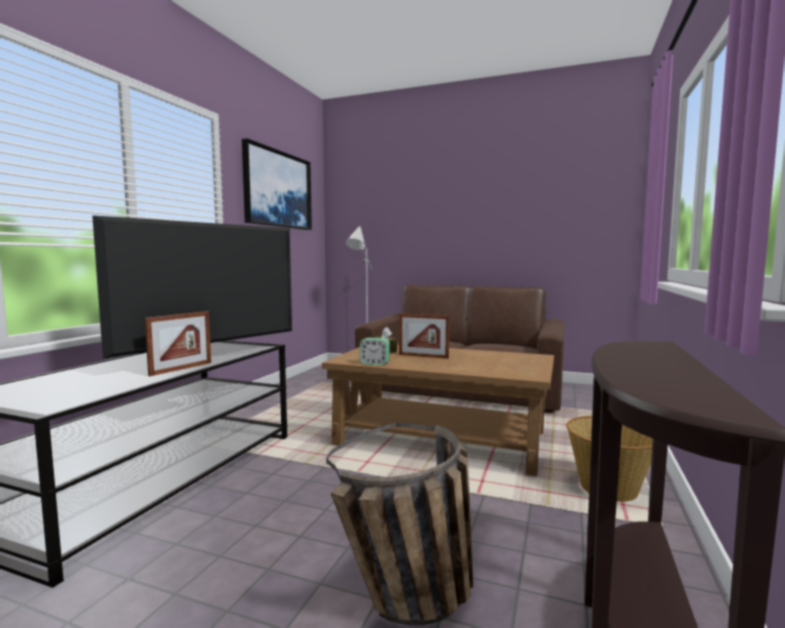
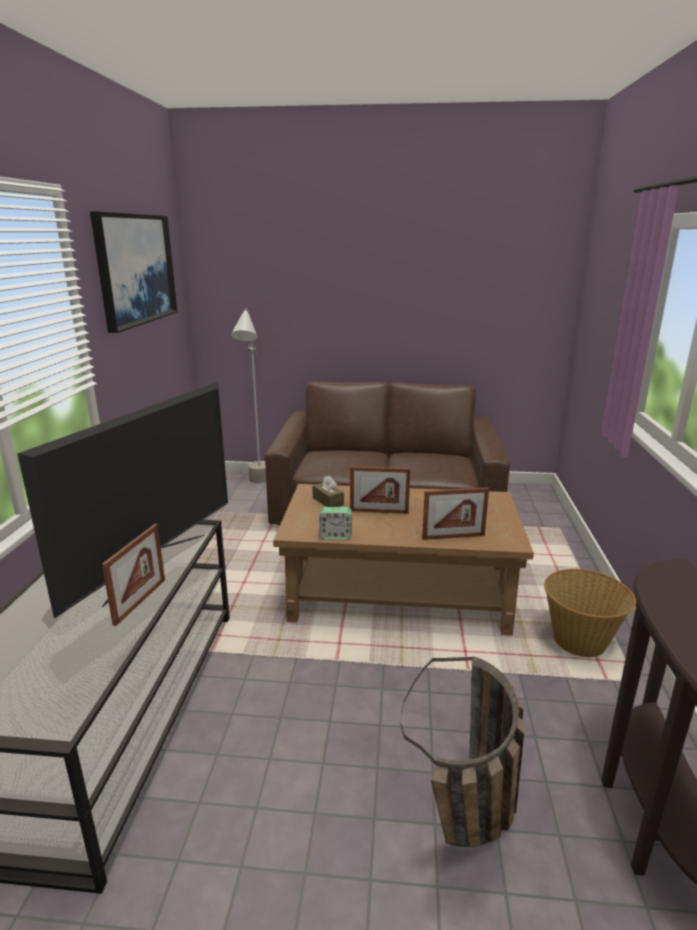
camera: 15 degrees left, 15 degrees up
none -> picture frame [422,487,489,540]

